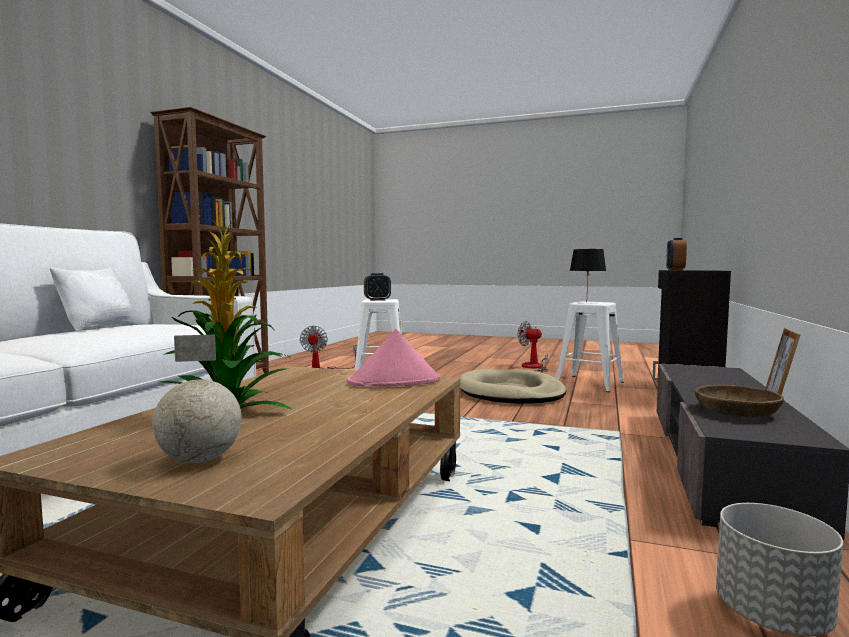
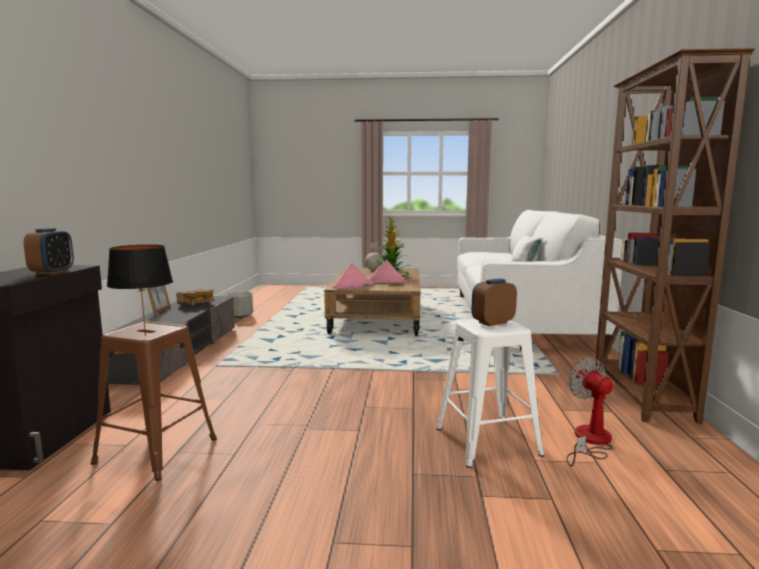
camera: 165 degrees right, 5 degrees up
beige dog bed [459,369,567,404] -> none
fan [518,321,549,373] -> none
white stool [556,301,624,392] -> brown stool [91,321,217,481]
brown bowl [695,385,784,418] -> book [176,289,215,304]
none -> pink hat [367,259,406,283]

